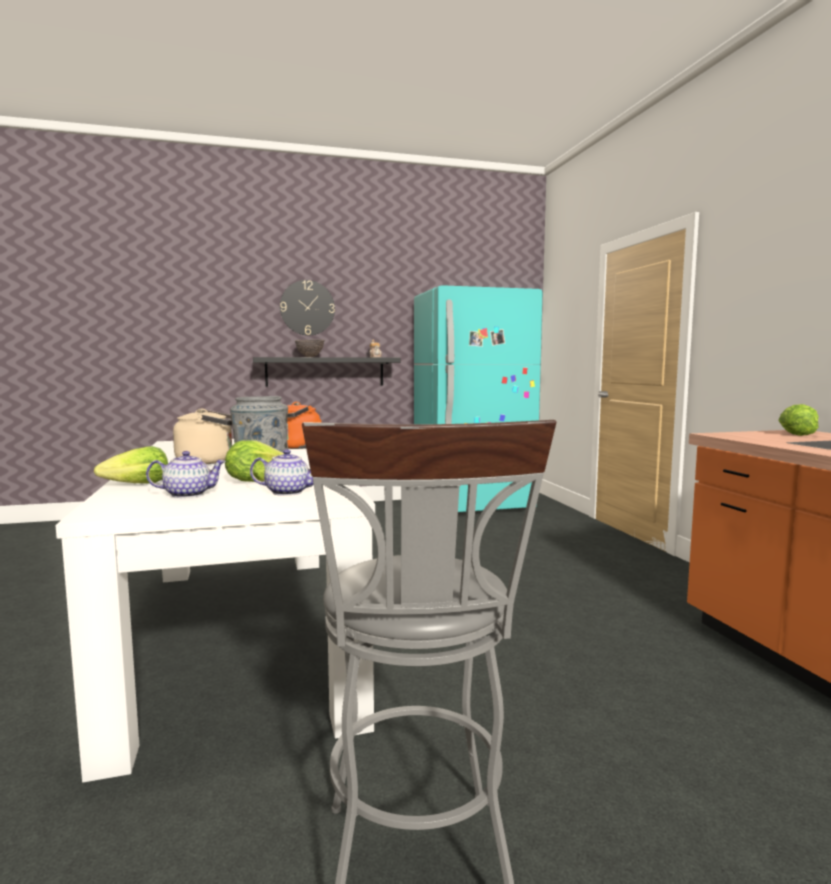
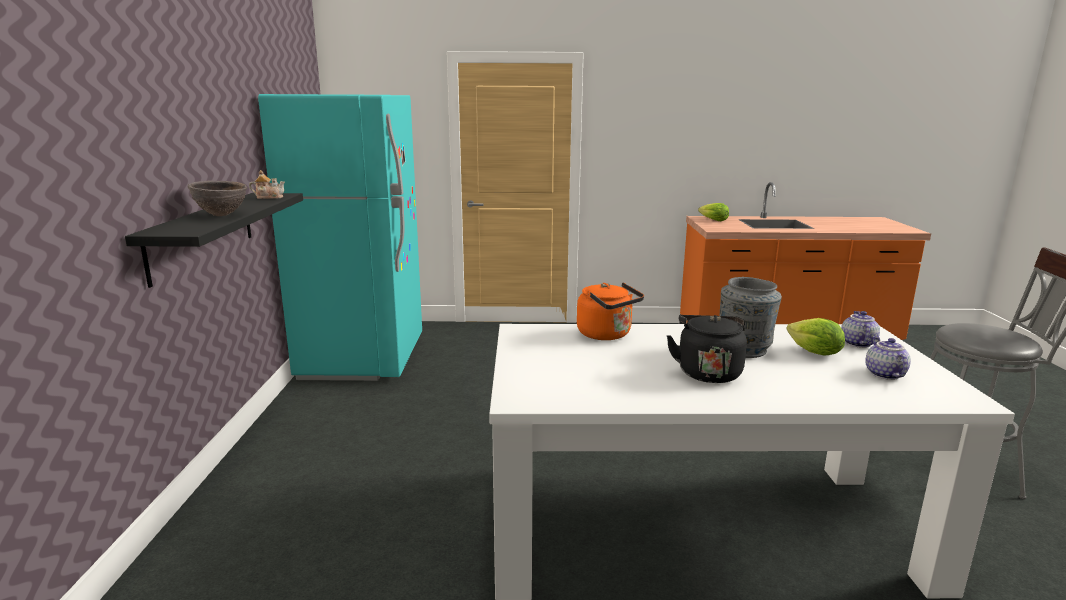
camera: 75 degrees left, 10 degrees up
lettuce [94,446,168,483] -> none
beige kettle [173,409,232,464] -> black kettle [667,315,747,383]
wall clock [280,280,335,336] -> none

